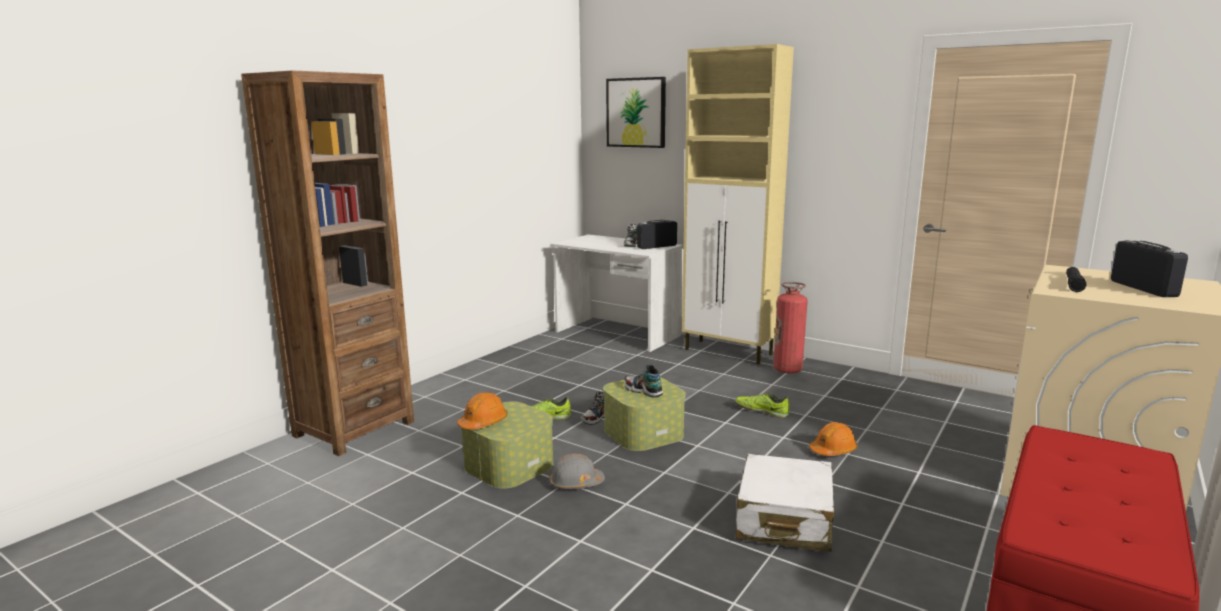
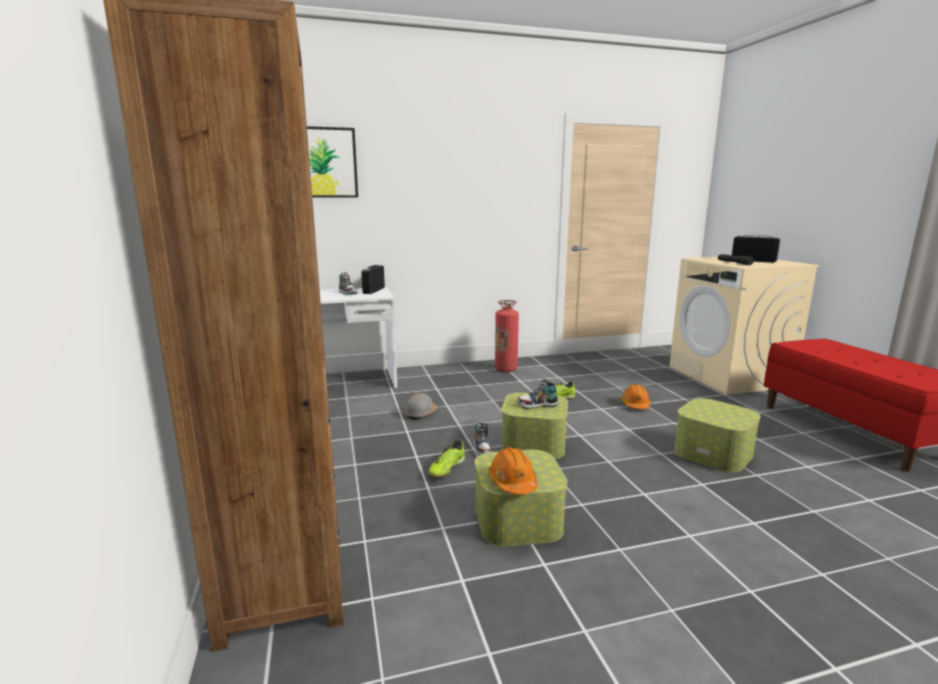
camera: 50 degrees left, 0 degrees up
grey hard hat [549,453,605,489] -> grey hard hat moved to [404,393,438,420]
beige cabinet [682,44,794,364] -> none
white suitcase [736,454,835,552] -> storage box [674,398,761,472]

